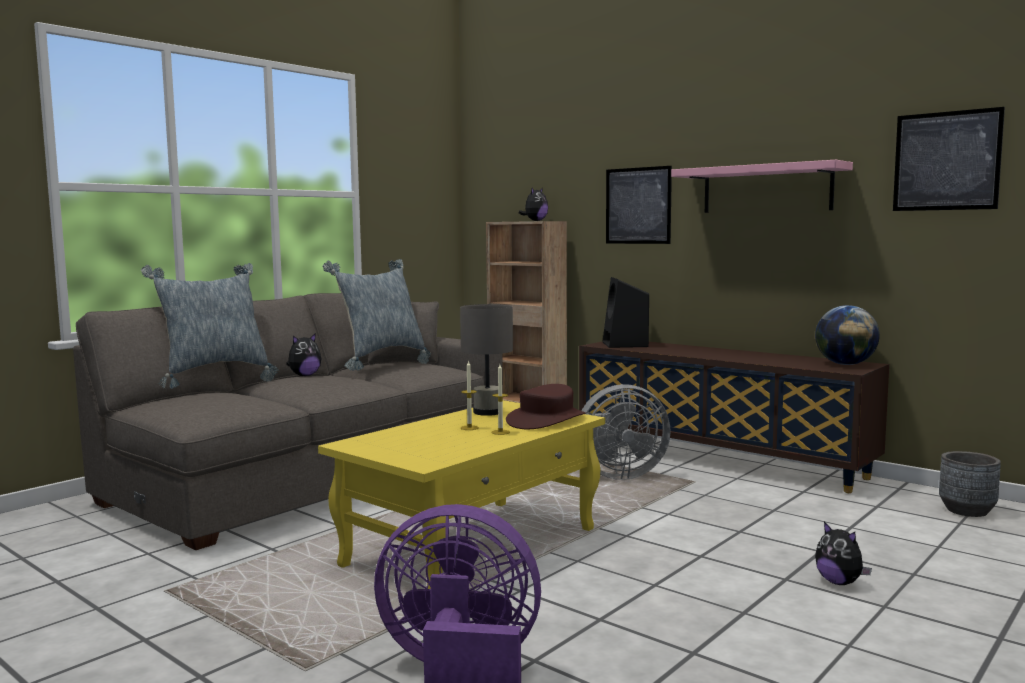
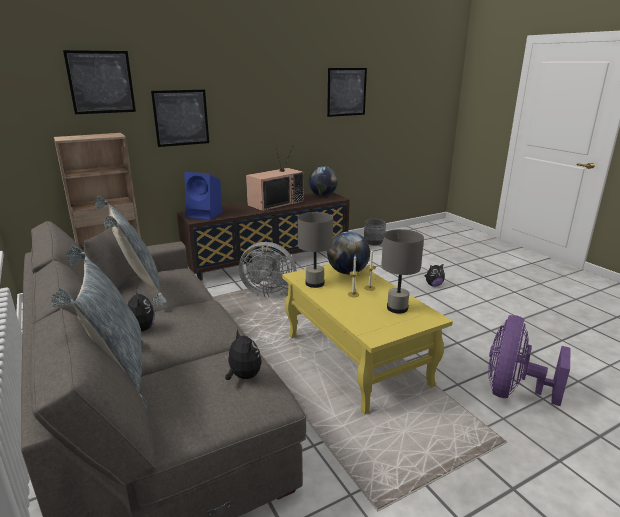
camera: 70 degrees left, 15 degrees up
brown hat [506,384,586,429] -> globe [327,232,370,274]
plush toy [519,188,548,221] -> plush toy moved to [225,329,261,380]
grey fan [581,384,671,480] -> grey fan turned 90 degrees clockwise [239,242,296,298]
black speaker [602,277,649,348] -> blue speaker [184,172,223,220]
pink shelf [671,160,853,213] -> none
none -> picture [63,50,136,114]
none -> television [246,142,304,212]
none -> grey table lamp [381,229,424,314]

